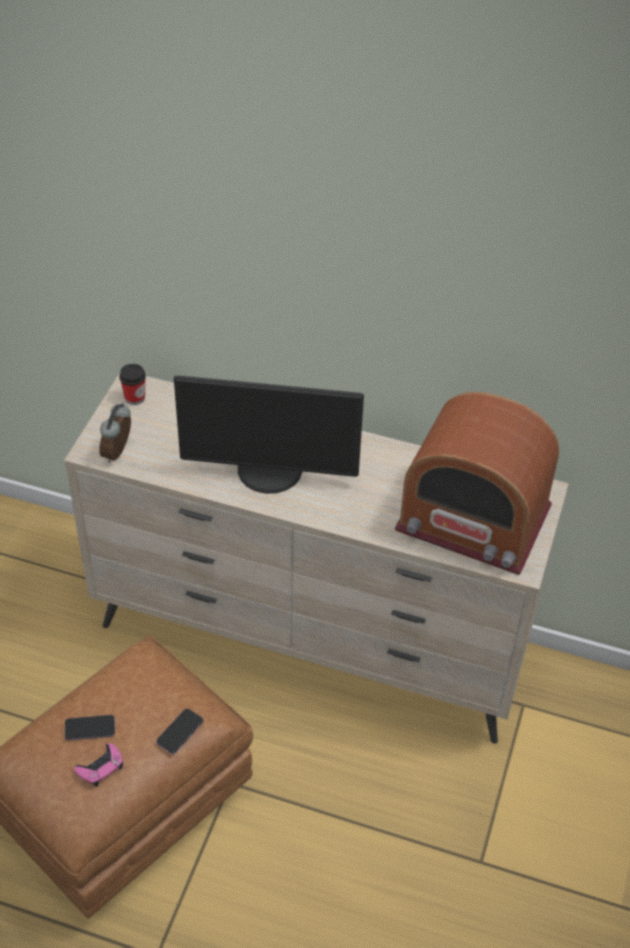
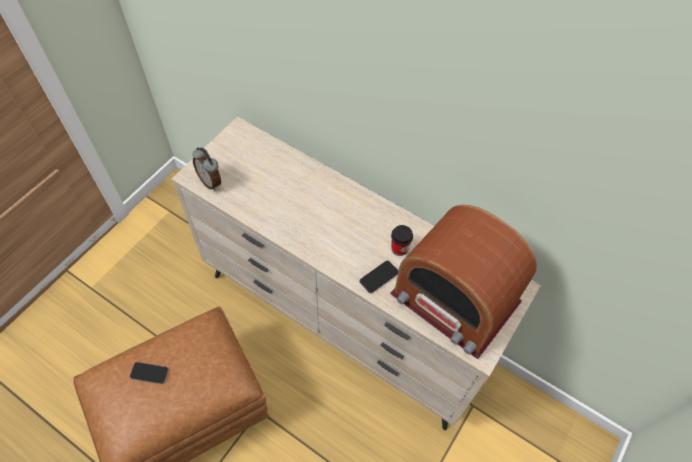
camera: 15 degrees right, 10 degrees up
pink game controller [74,743,123,787] -> none
alarm clock [99,403,131,463] -> alarm clock turned 75 degrees counterclockwise [192,147,221,190]
cup [119,364,146,405] -> cup moved to [391,225,413,256]
phone [156,709,203,754] -> phone moved to [360,261,398,293]
monitor [174,376,364,494] -> none

